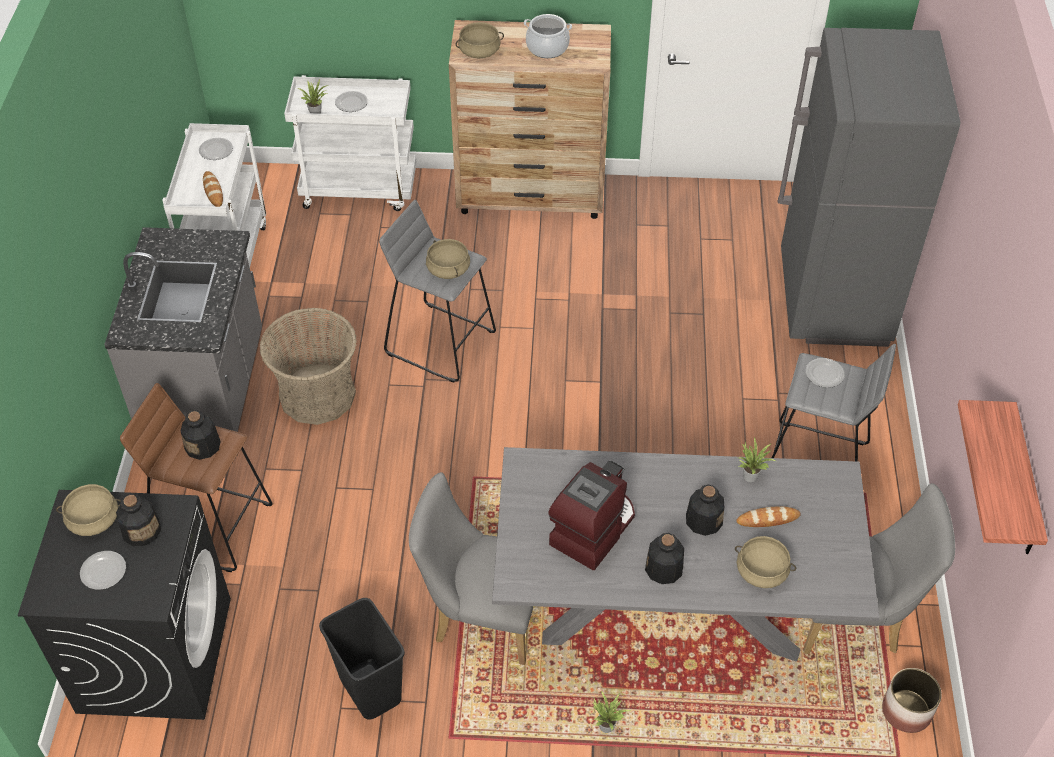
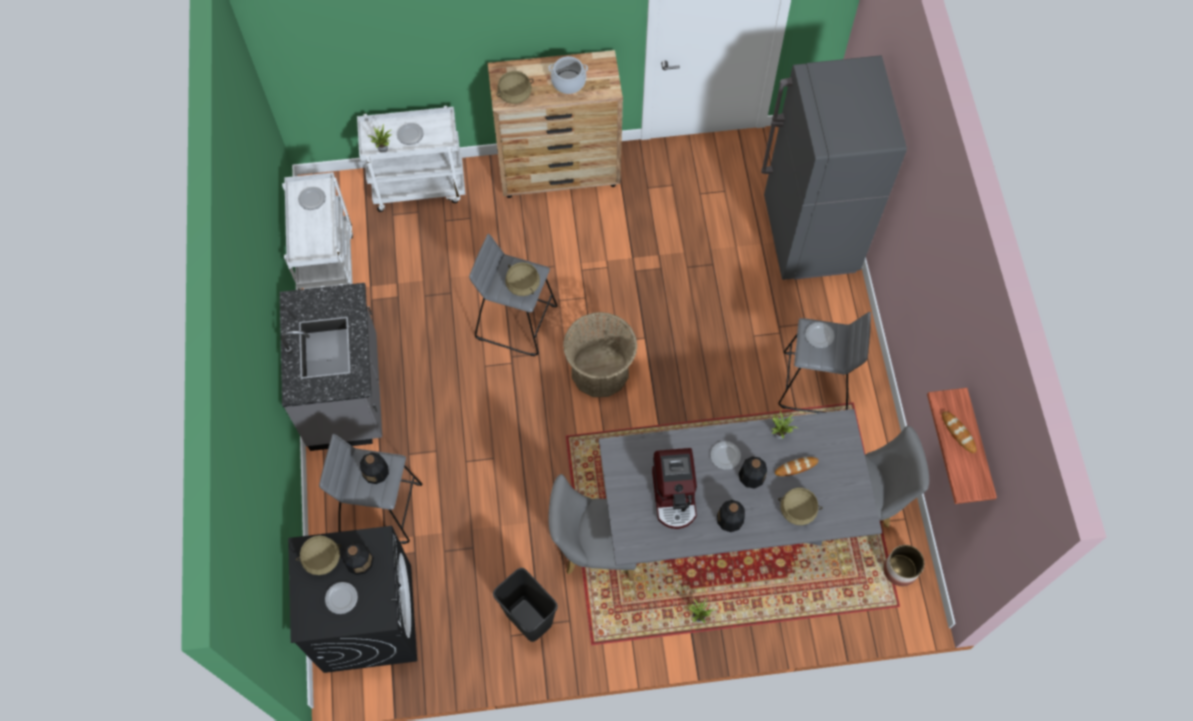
camera: 10 degrees left, 15 degrees up
brown stool [120,383,273,572] -> grey stool [319,434,422,544]
bread [203,171,223,207] -> bread moved to [942,411,976,453]
basket [260,308,357,425] -> basket moved to [563,312,637,397]
coffee machine [548,461,635,570] -> coffee machine turned 150 degrees clockwise [652,448,697,529]
none -> plate [711,441,741,470]

